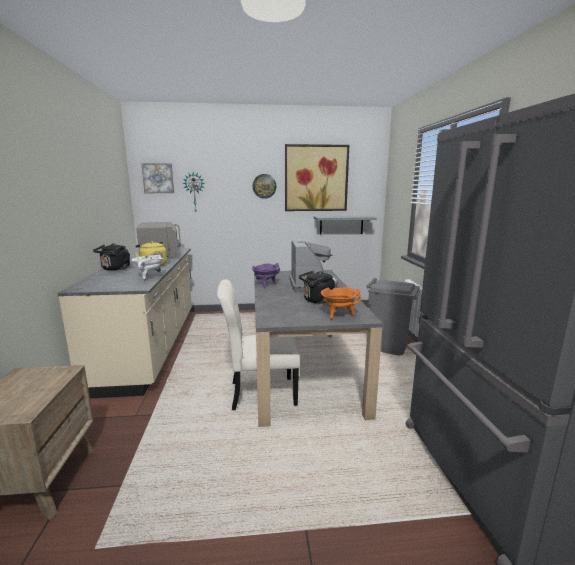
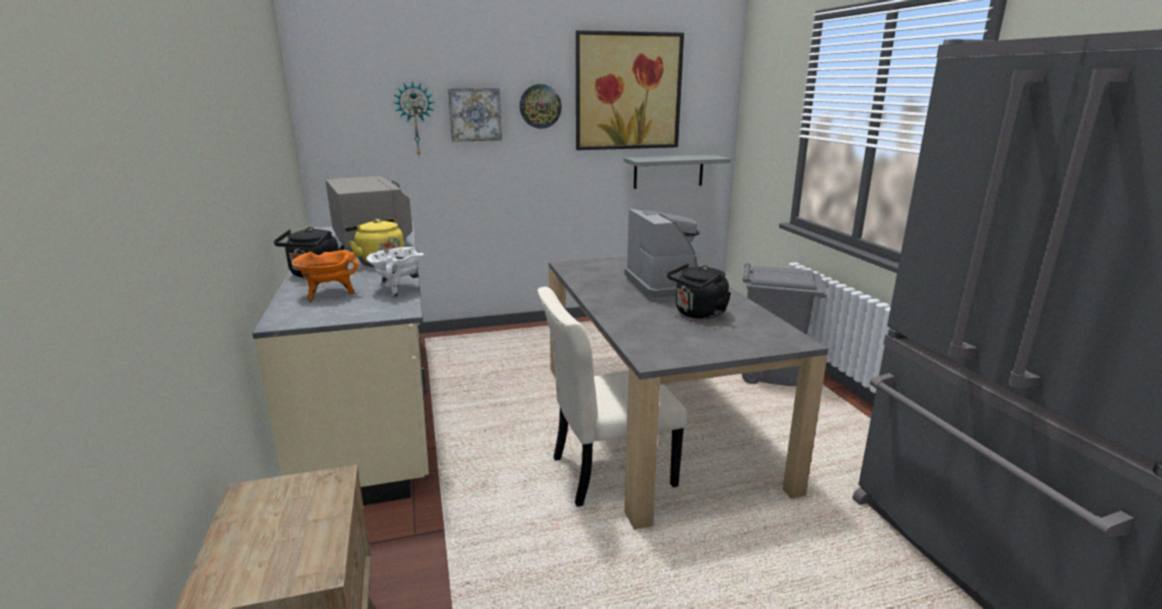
camera: 10 degrees left, 5 degrees up
picture [141,163,174,193] -> picture moved to [448,88,502,142]
purple cooking pot [252,263,280,288] -> none
orange cooking pot [321,287,361,319] -> orange cooking pot moved to [292,250,358,300]

